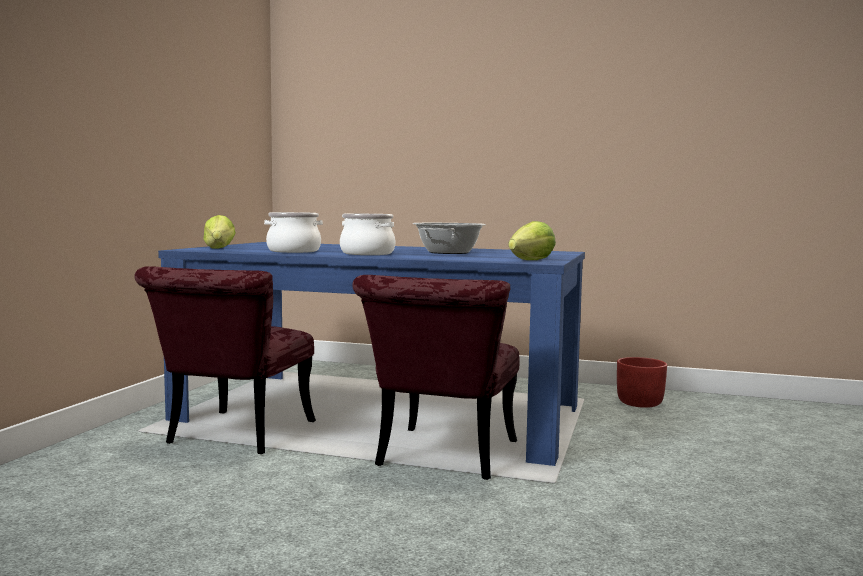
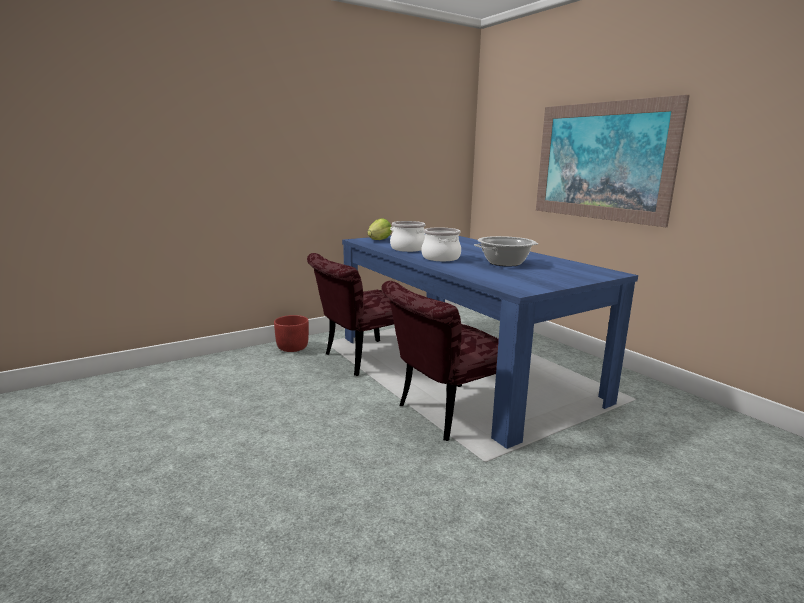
camera: 40 degrees right, 10 degrees up
lettuce [508,221,556,260] -> none
red planter [617,357,667,408] -> red planter moved to [274,315,309,352]
none -> picture [536,95,690,227]

